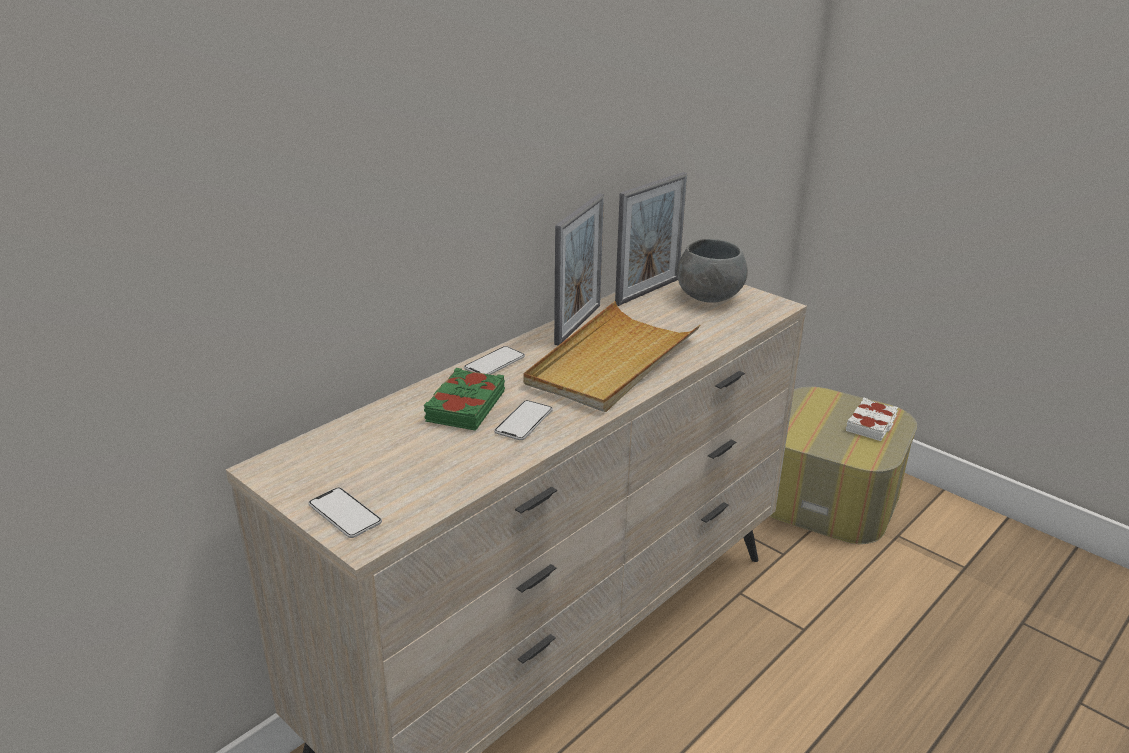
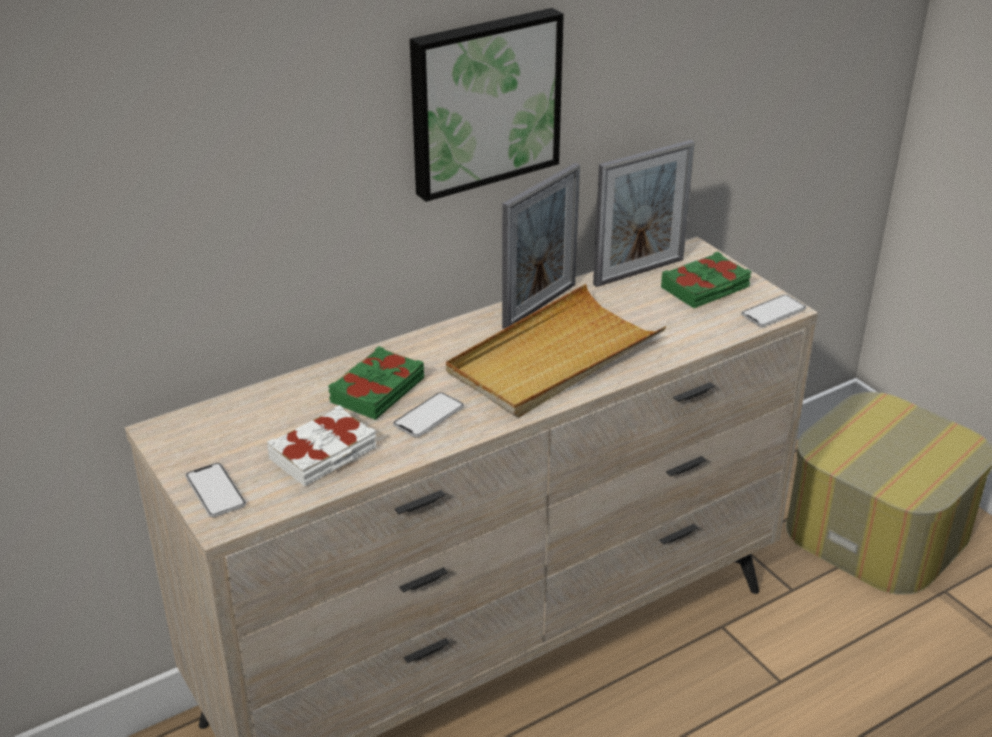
camera: 15 degrees right, 5 degrees up
phone [464,346,525,375] -> phone moved to [741,295,806,327]
grey bowl [677,239,748,303] -> green book [661,252,752,308]
white book [846,398,898,441] -> white book moved to [267,405,377,486]
none -> picture [410,8,564,202]

